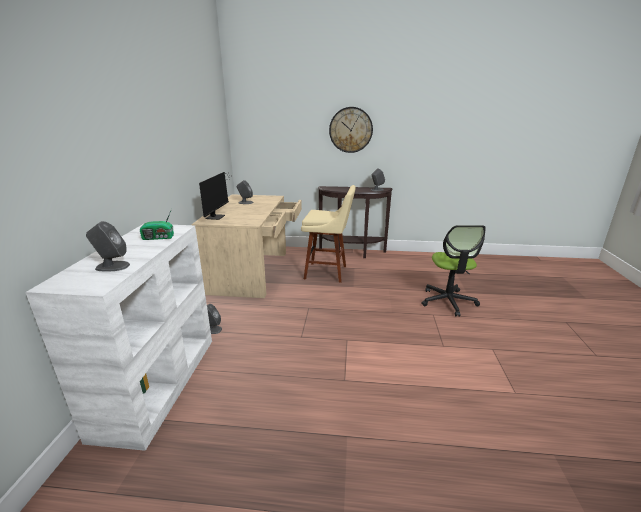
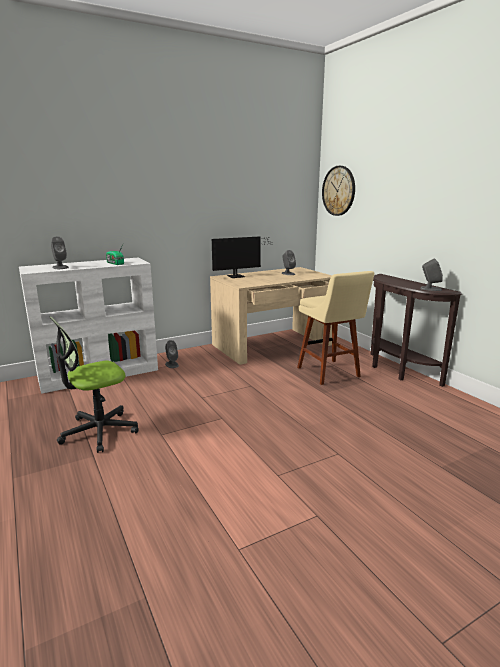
camera: 55 degrees right, 5 degrees down
wall clock [329,107,373,153] -> wall clock moved to [322,166,355,216]
office chair [421,225,486,316] -> office chair moved to [49,316,139,453]

